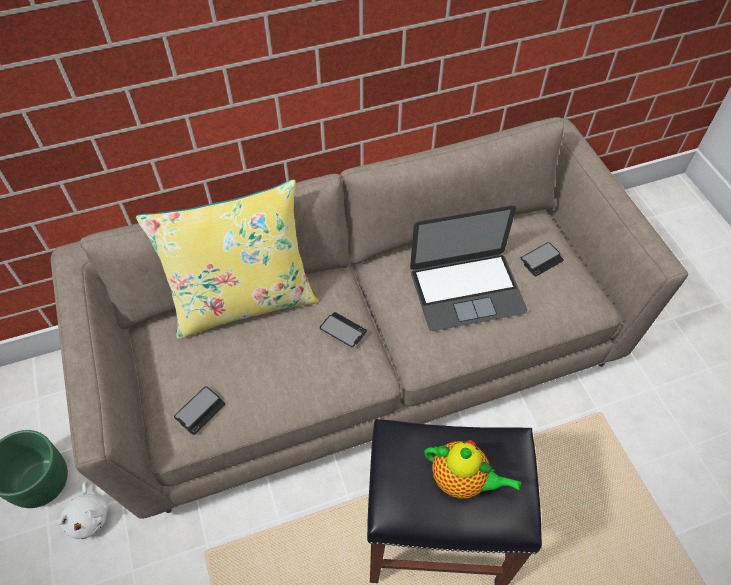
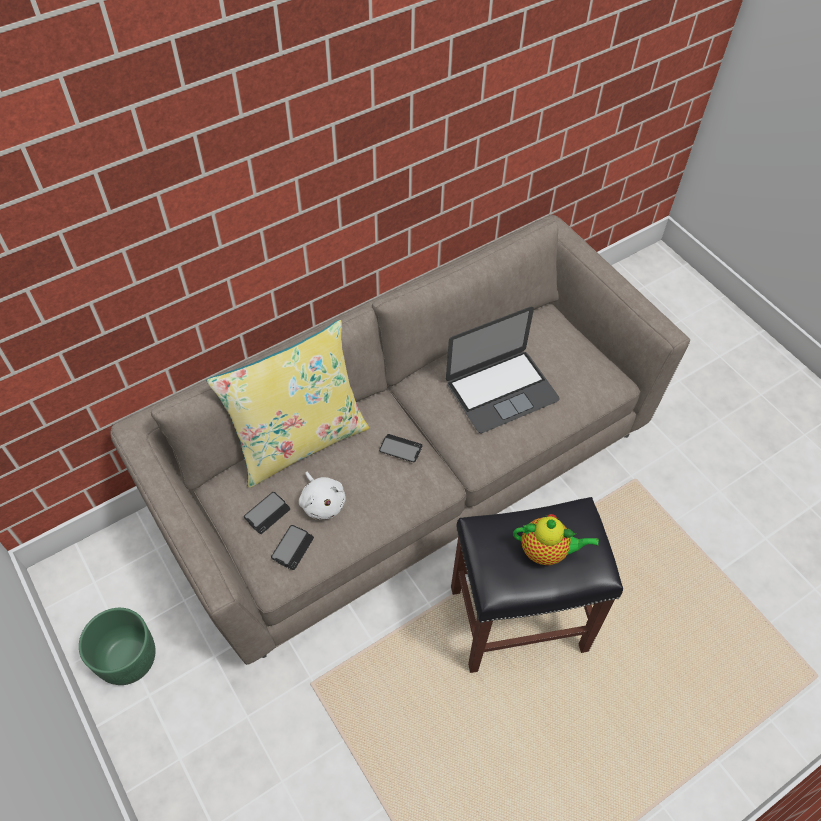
camera: 15 degrees left, 0 degrees up
white plush toy [58,481,108,539] -> white plush toy moved to [299,472,346,520]
phone [521,242,564,276] -> phone moved to [244,492,290,534]

